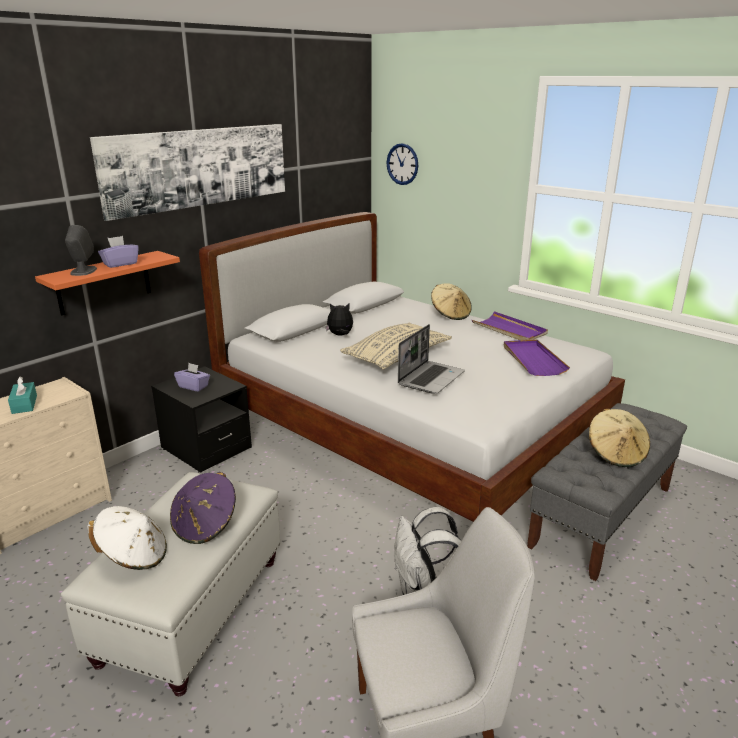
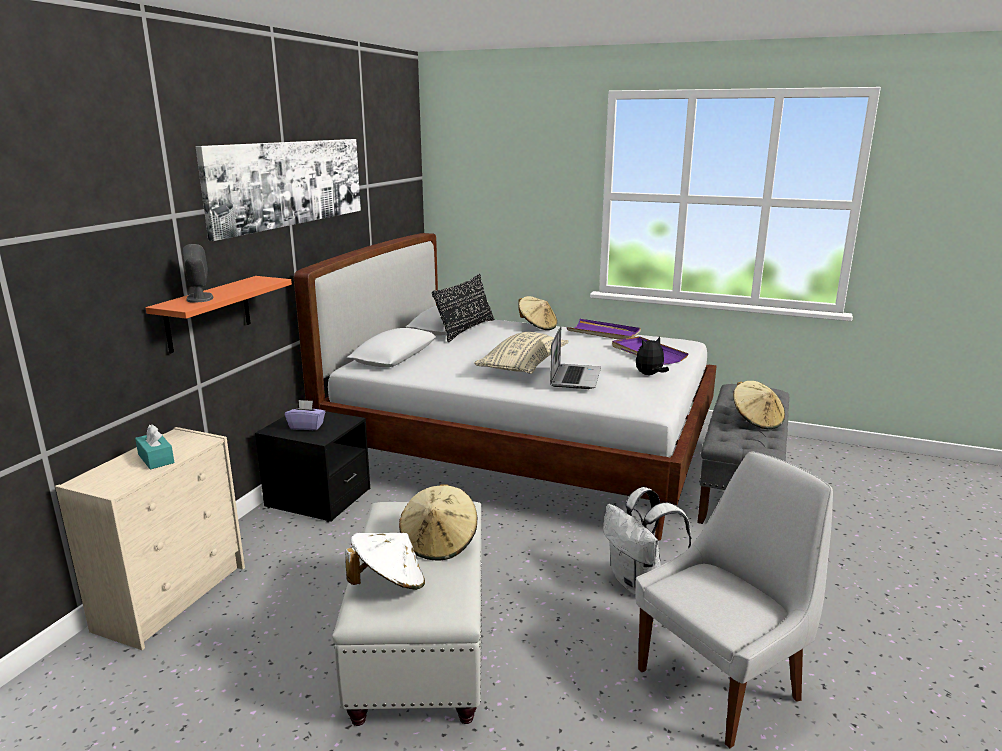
camera: 20 degrees left, 5 degrees down
purple tissue box [98,236,139,268] -> none
purple hat [170,472,236,544] -> beige hat [399,484,477,561]
plush toy [326,303,353,335] -> plush toy moved to [636,337,669,375]
wall clock [387,143,418,185] -> none
none -> black pillow [432,274,495,342]

